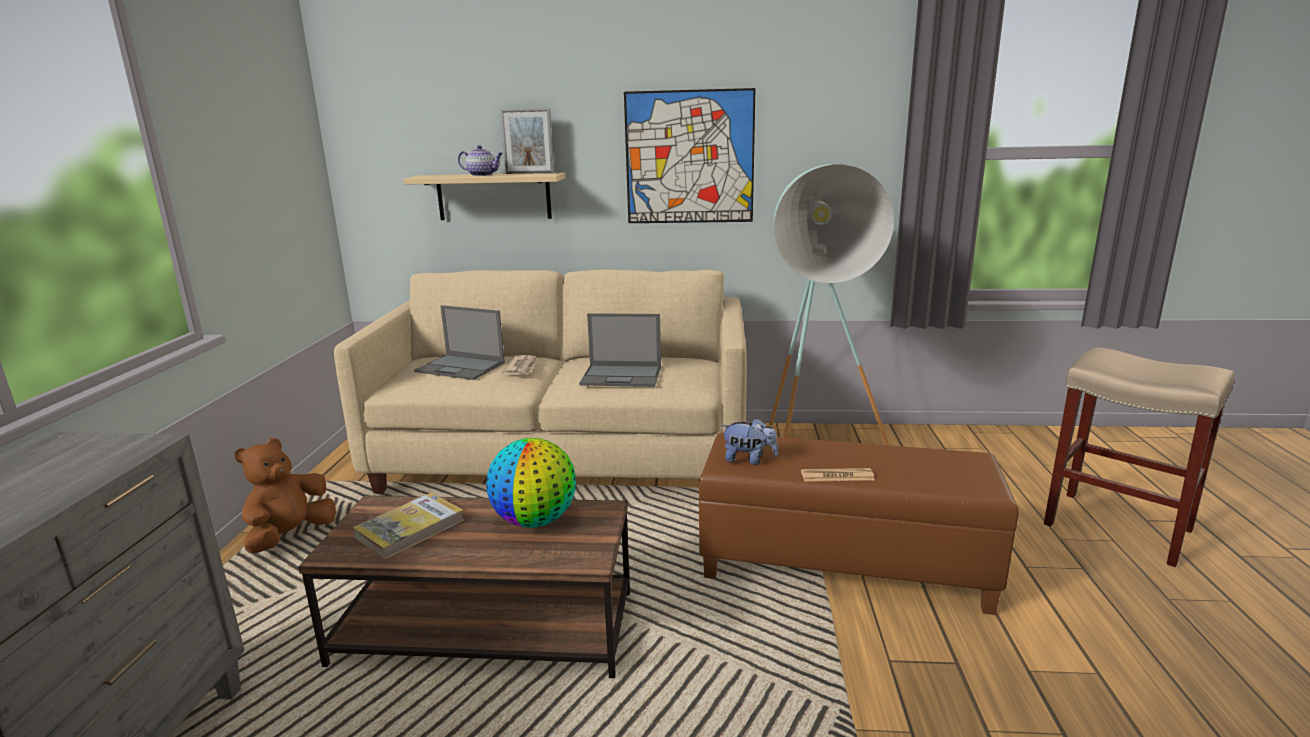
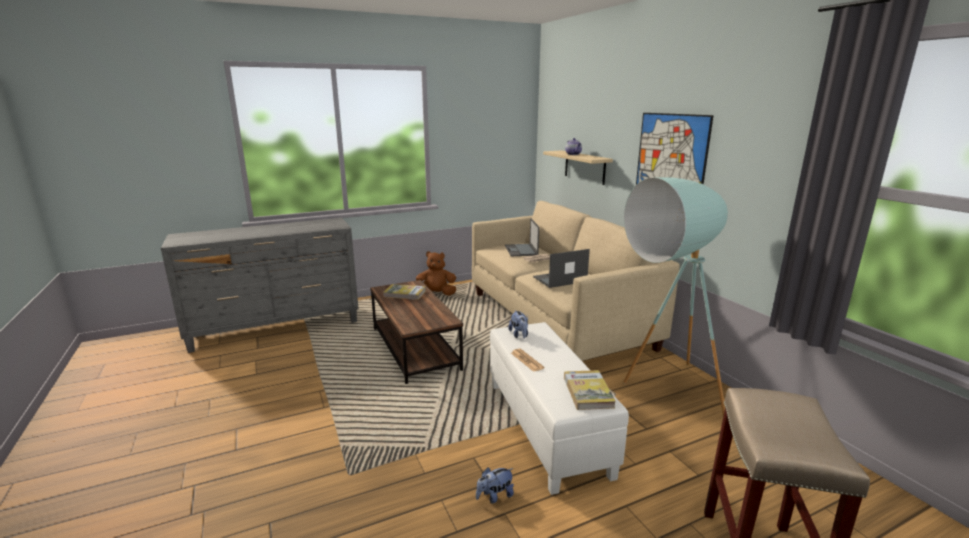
camera: 60 degrees right, 0 degrees up
globe [486,438,576,528] -> none
picture frame [500,108,554,174] -> none
laptop [579,313,661,387] -> laptop turned 90 degrees clockwise [533,249,590,288]
brown ottoman [699,433,1018,615] -> white ottoman [490,322,629,495]
none -> plush toy [476,467,514,503]
none -> book [564,370,616,410]

